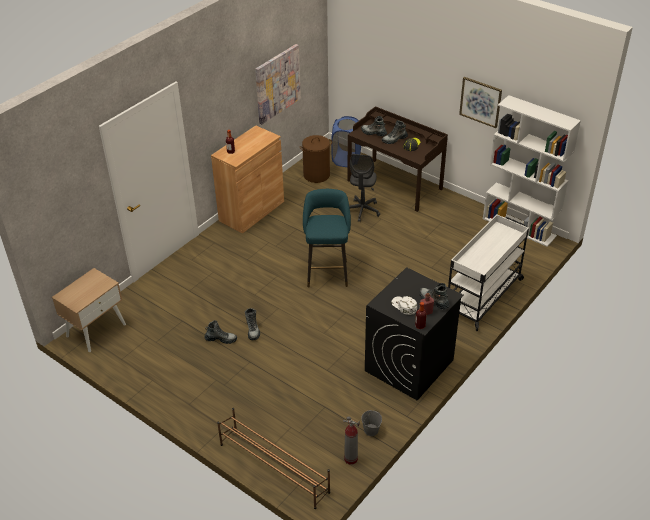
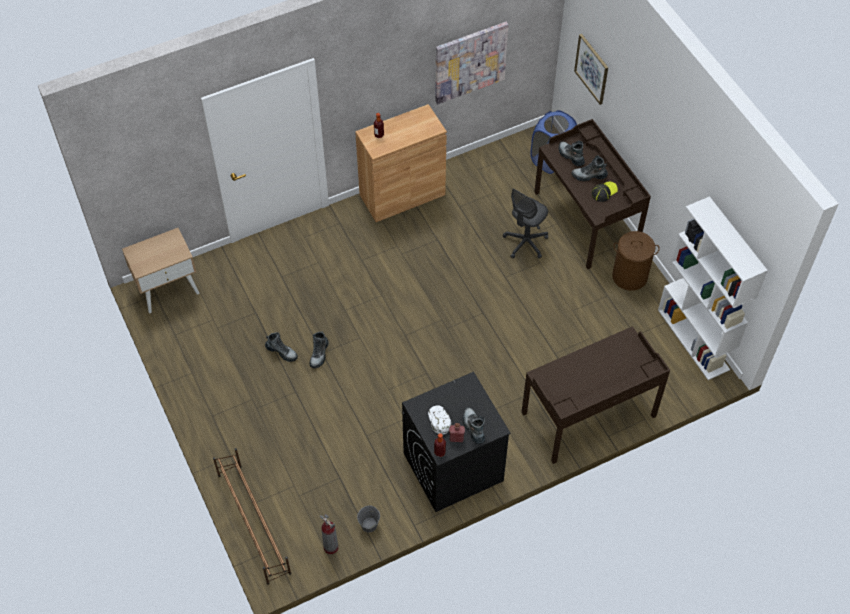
camera: 25 degrees right, 15 degrees up
brown laundry basket [300,135,332,183] -> brown laundry basket moved to [612,231,660,291]
turquoise stool [303,189,351,287] -> none
white cart [448,215,529,331] -> brown desk [522,326,670,464]
picture [459,77,502,128] -> picture moved to [574,34,608,105]

